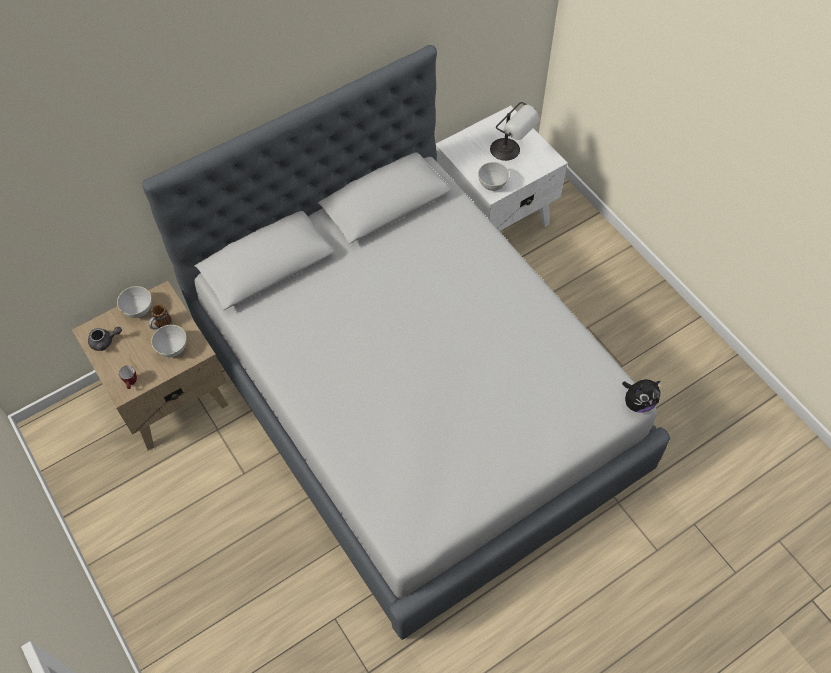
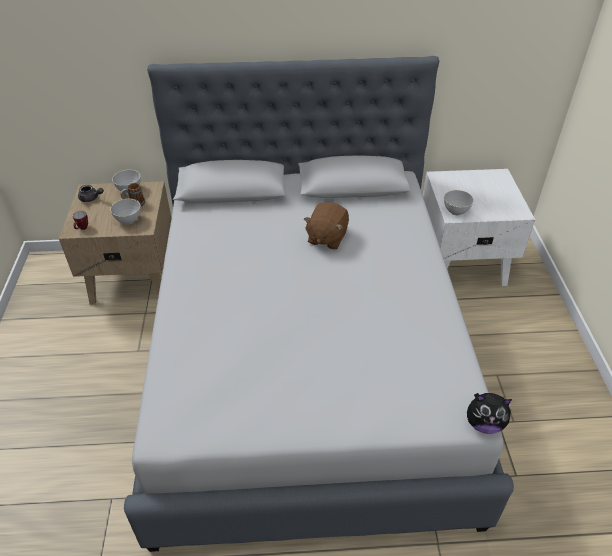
camera: 30 degrees right, 15 degrees down
table lamp [490,102,539,161] -> none
none -> brown plush toy [304,202,349,249]

